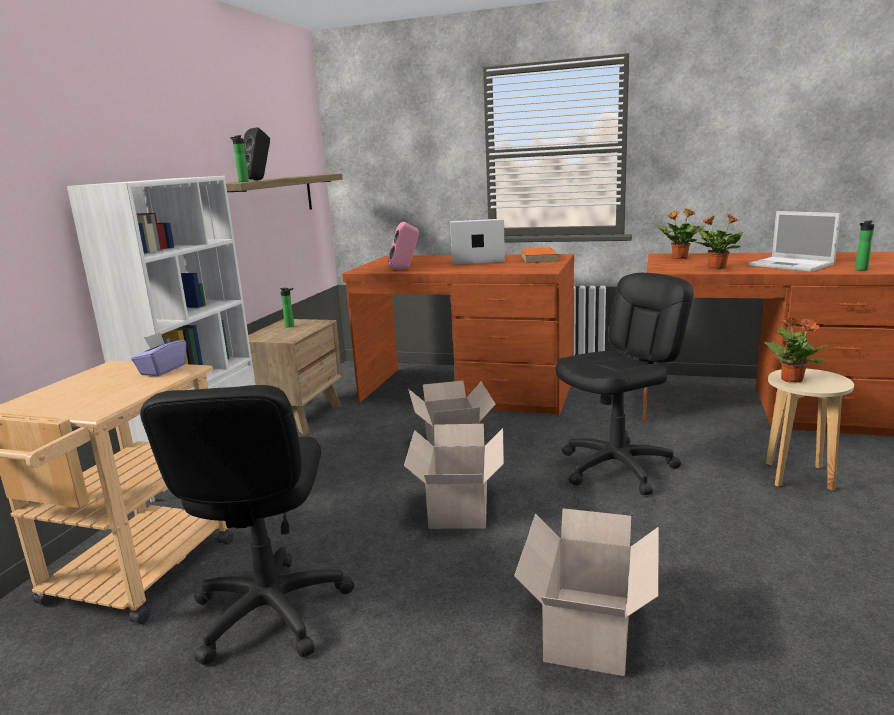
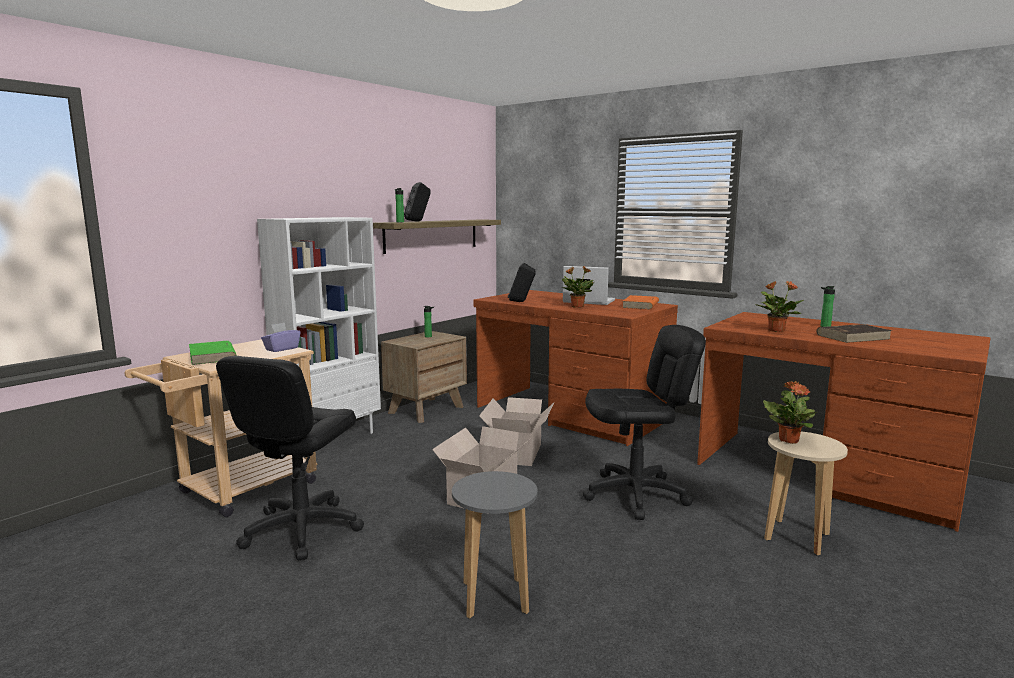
camera: 20 degrees right, 5 degrees down
pink speaker [388,222,419,270] -> black speaker [508,263,536,302]
cardboard box [514,508,659,676] -> grey stool [452,471,538,618]
potted plant [657,208,705,259] -> potted plant moved to [562,266,594,308]
laptop [748,211,841,272] -> brown book [817,324,892,343]
bottle [855,221,874,271] -> bottle moved to [820,286,835,327]
none -> green book [189,341,237,365]

